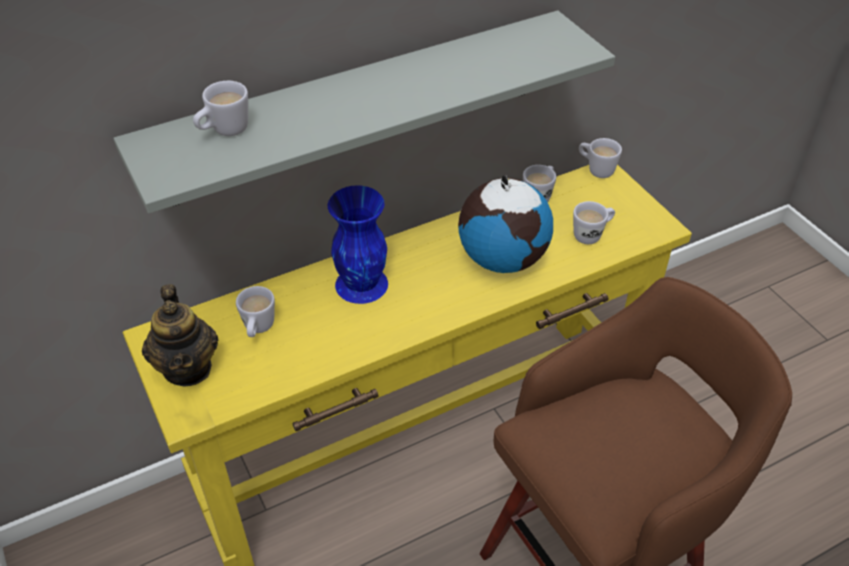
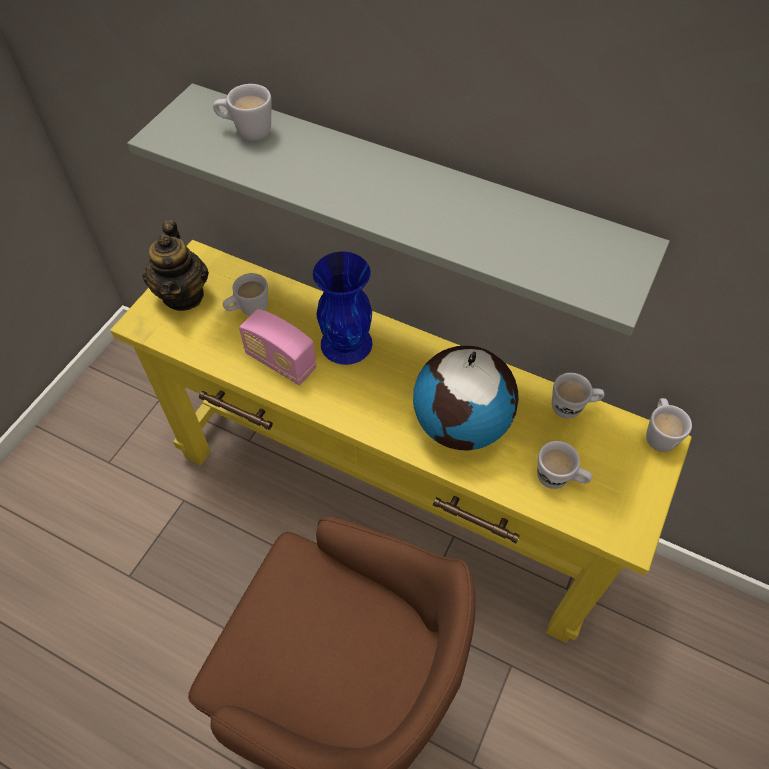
camera: 55 degrees right, 10 degrees up
teapot [142,284,218,386] -> teapot turned 45 degrees counterclockwise [142,220,209,311]
none -> radio [239,309,317,385]

